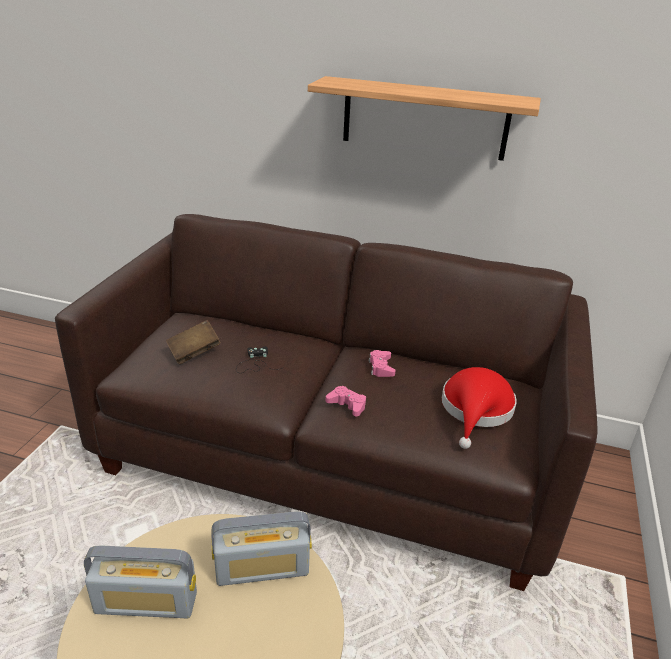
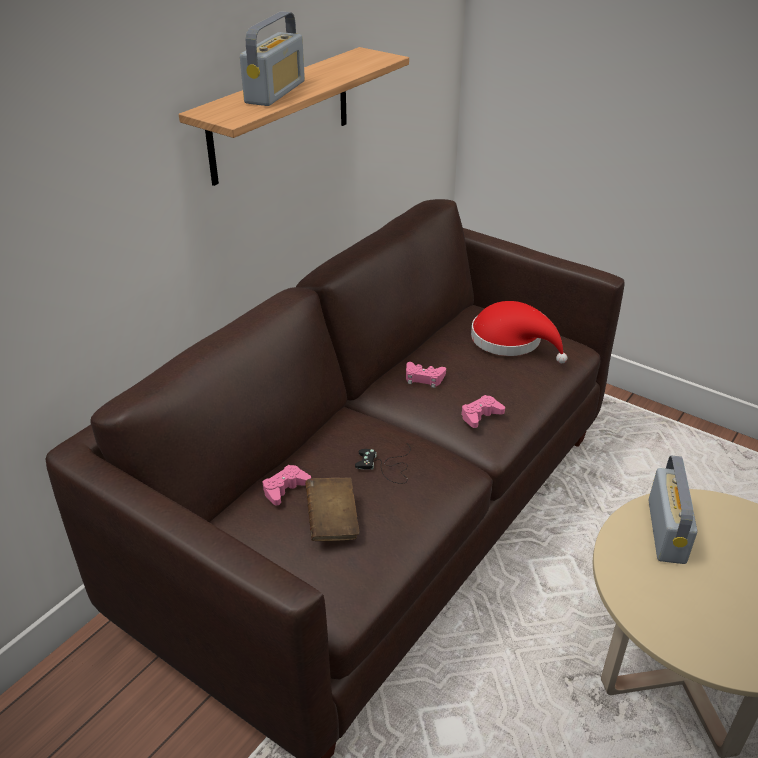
camera: 70 degrees left, 5 degrees up
radio [84,545,197,618] -> radio moved to [240,12,305,106]
none -> pink game controller [263,465,311,506]

